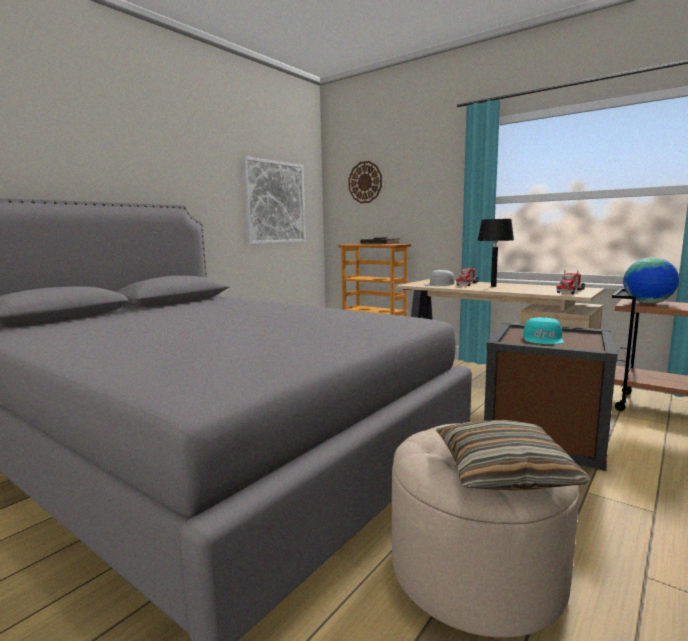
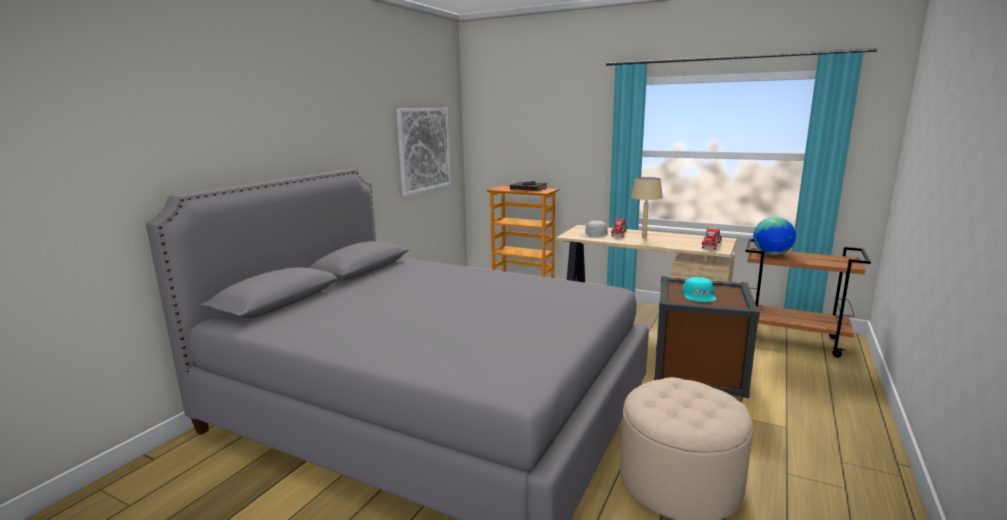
camera: 10 degrees left, 5 degrees up
wall clock [348,161,382,203] -> none
pillow [436,420,590,490] -> none
black table lamp [477,219,514,287] -> beige table lamp [631,177,663,238]

